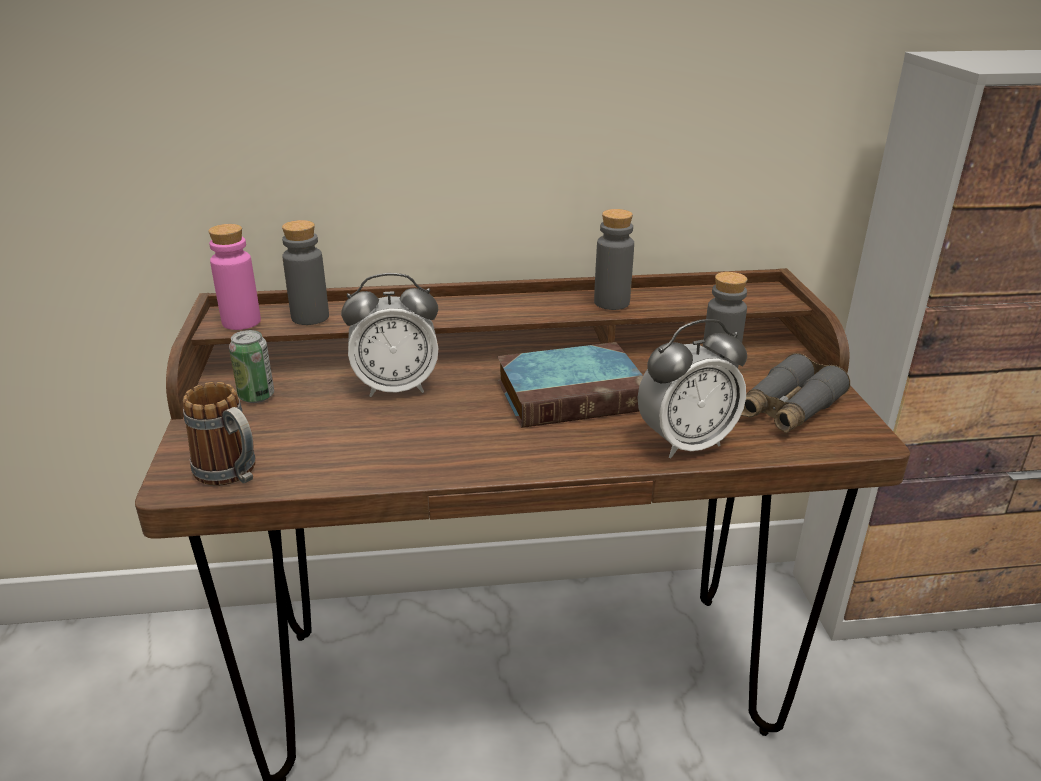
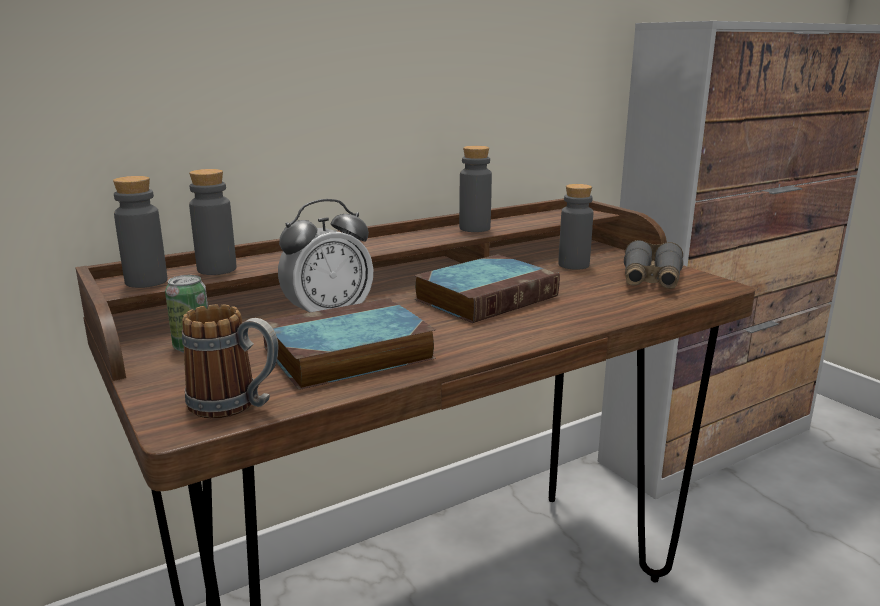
camera: 25 degrees left, 10 degrees down
pink bottle [208,224,261,330] -> grey bottle [113,176,167,288]
alarm clock [637,319,747,459] -> none
none -> book [263,298,436,390]

